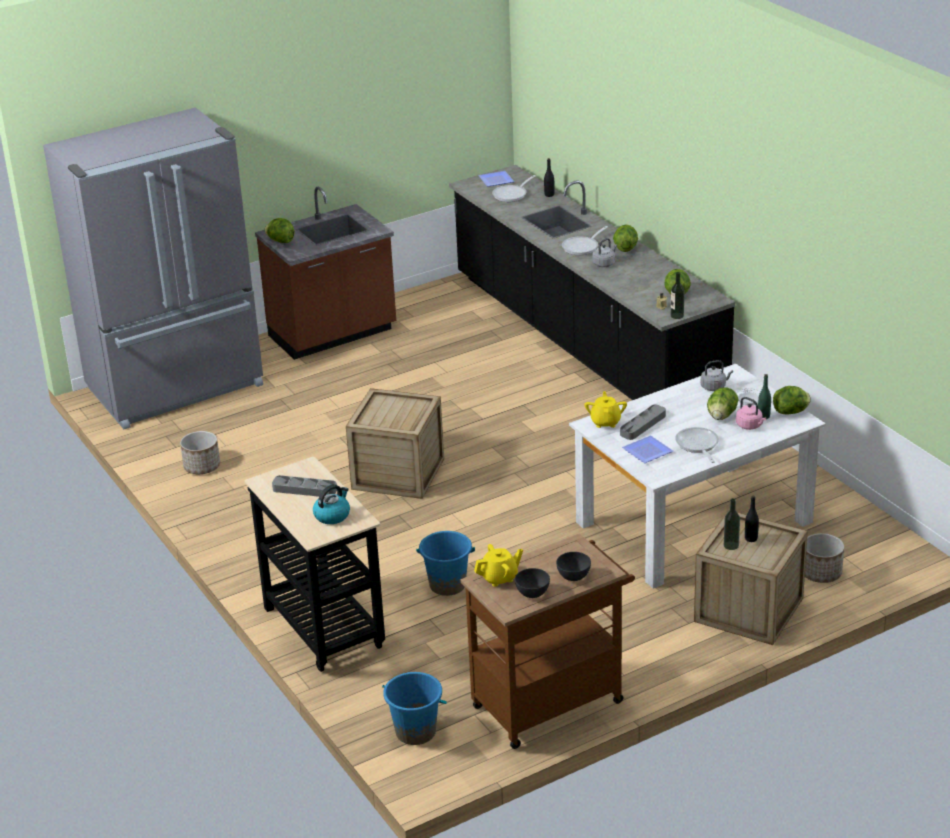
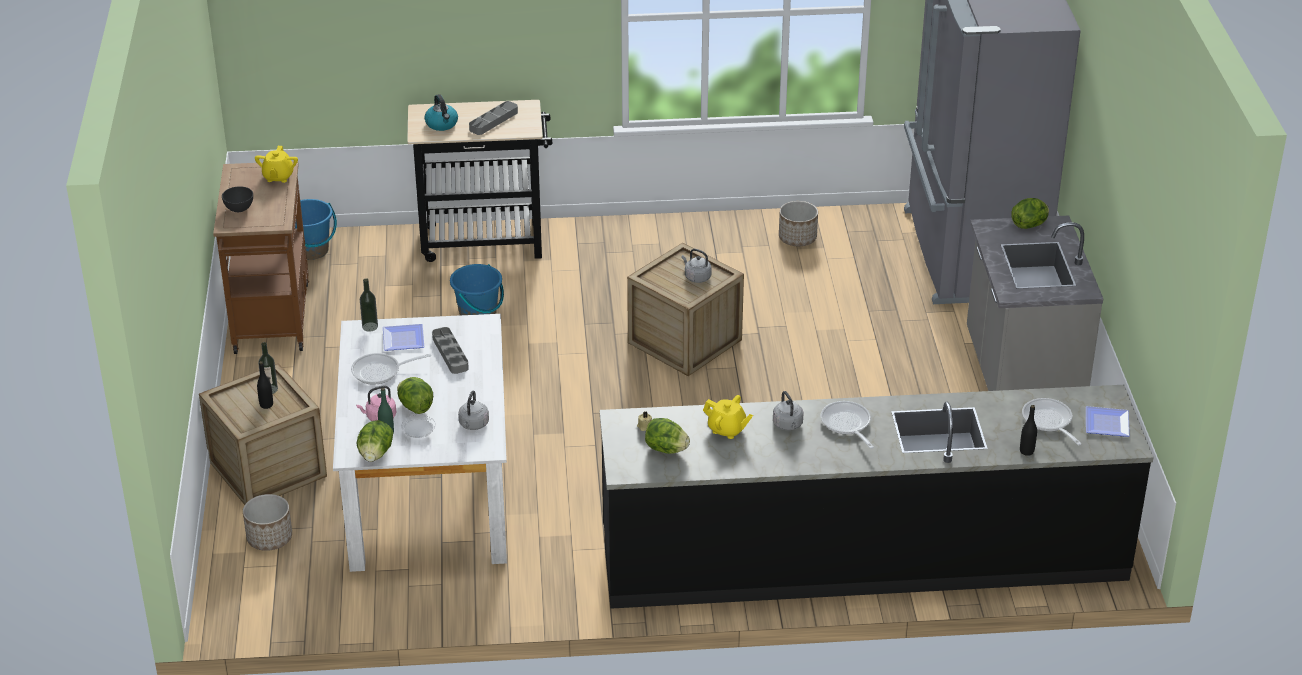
camera: 115 degrees right, 5 degrees up
brown counter [255,187,396,360] -> grey counter [967,215,1103,391]
grey bowl [515,568,550,598] -> none
yellow teapot [584,391,627,428] -> yellow teapot moved to [703,395,753,439]
lettuce [613,224,638,252] -> none
bottle [671,272,684,319] -> bottle moved to [360,278,378,332]
frying pan [675,427,719,463] -> frying pan turned 150 degrees clockwise [351,353,431,385]
none -> grey kettle [681,249,712,283]

